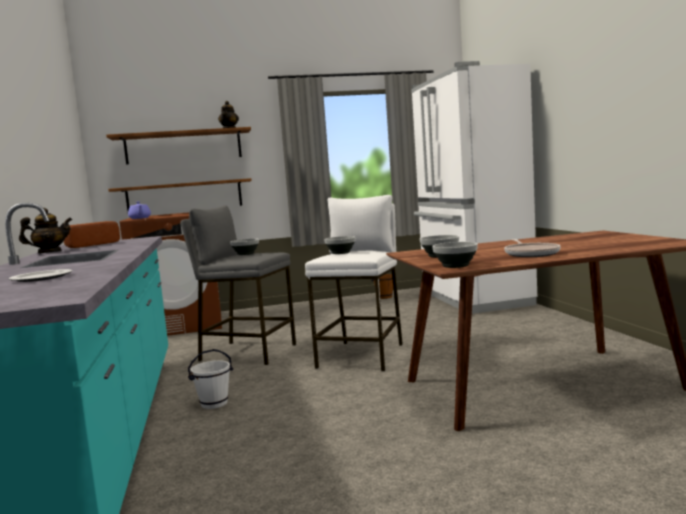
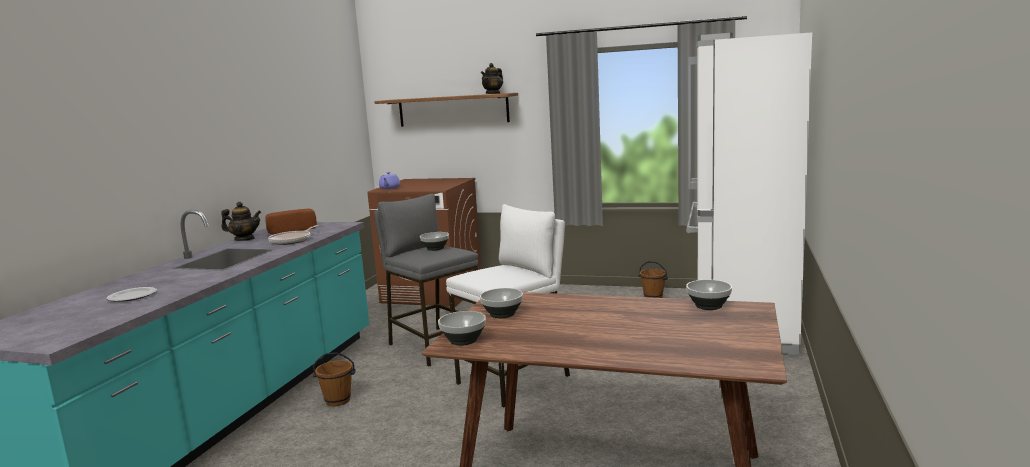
camera: 30 degrees right, 5 degrees up
shelf [108,178,252,211] -> none
white bucket [188,349,233,409] -> brown bucket [313,353,356,406]
bowl [324,236,355,254] -> bowl moved to [686,280,732,310]
frying pan [504,239,561,257] -> frying pan moved to [268,225,319,245]

